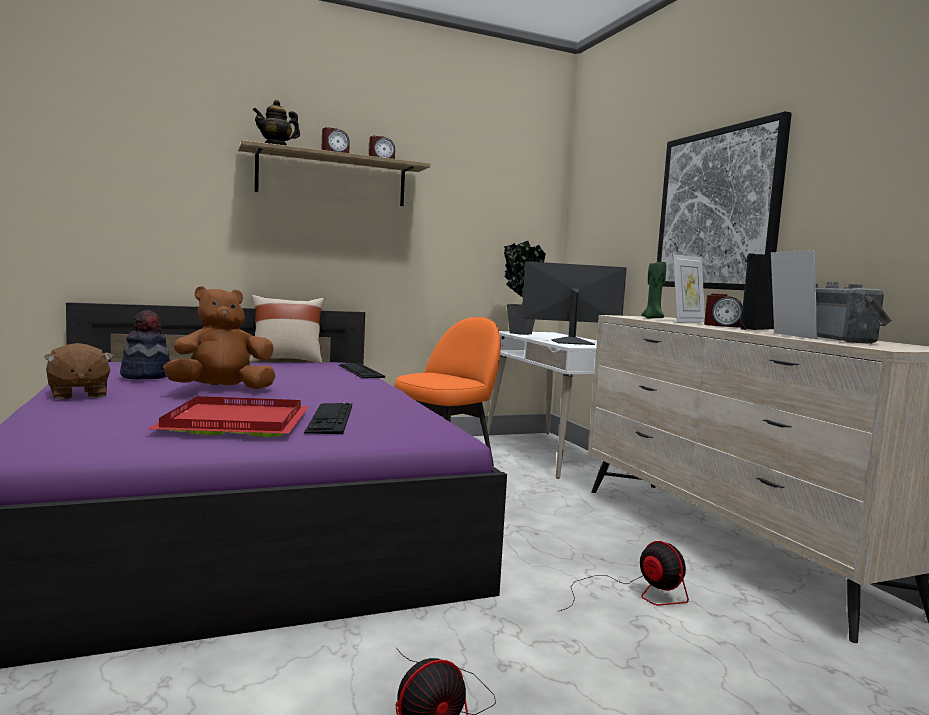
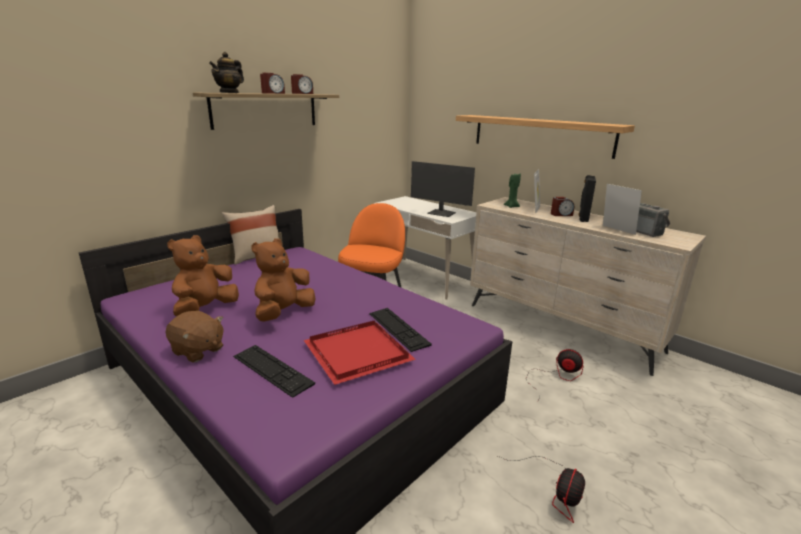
camera: 25 degrees left, 15 degrees up
hat [120,310,170,380] -> brown plush toy [167,235,239,316]
keyboard [339,363,385,378] -> keyboard moved to [233,345,315,398]
potted plant [504,241,546,335] -> none
monitor [522,261,627,345] -> monitor turned 120 degrees counterclockwise [411,161,475,217]
picture [657,111,792,290] -> shelf [456,115,635,159]

